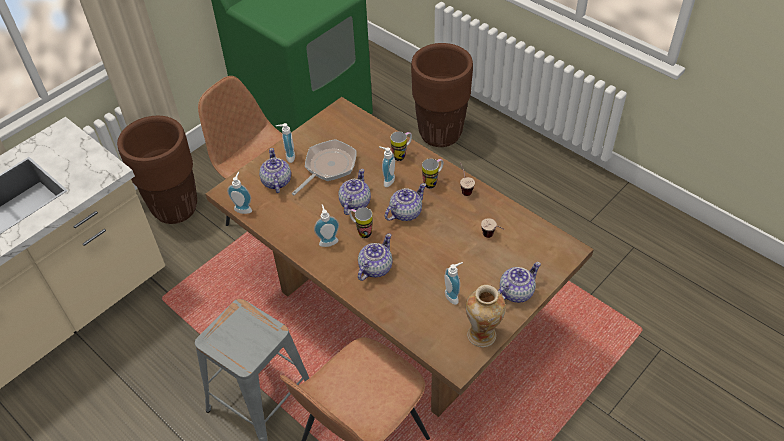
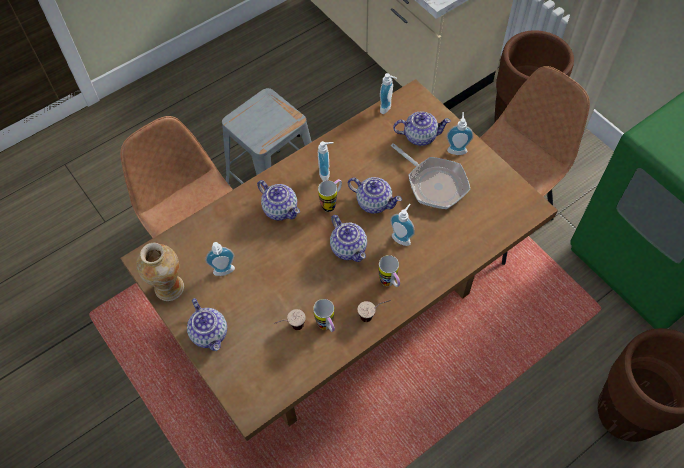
camera: 100 degrees right, 10 degrees up
mug [391,131,412,161] -> mug moved to [313,299,335,332]

